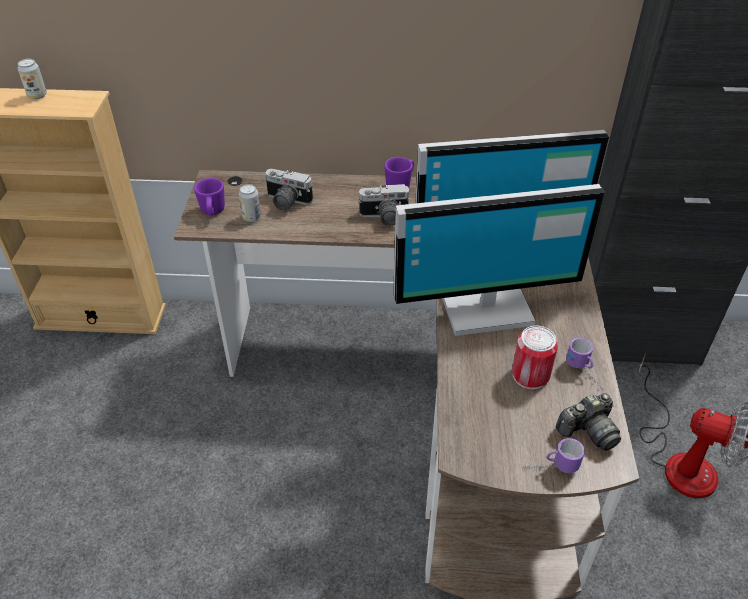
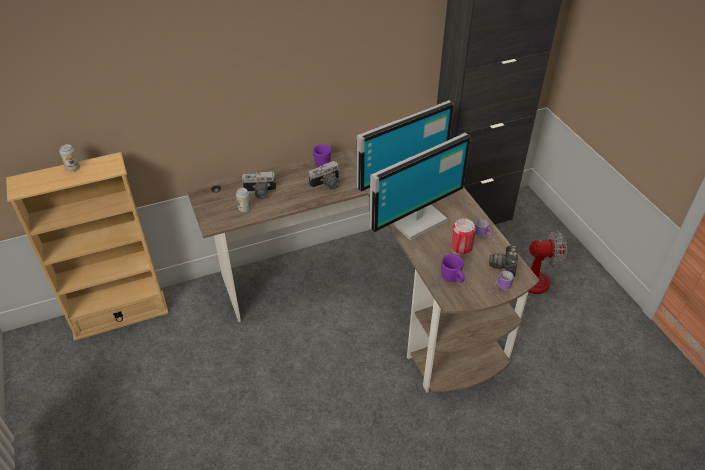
camera: 25 degrees left, 0 degrees up
purple mug [194,178,225,216] -> purple mug moved to [441,254,465,283]
camera [556,393,621,451] -> camera turned 150 degrees clockwise [489,245,518,277]

